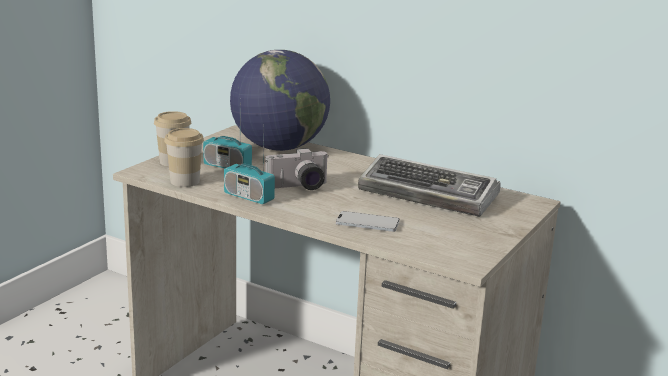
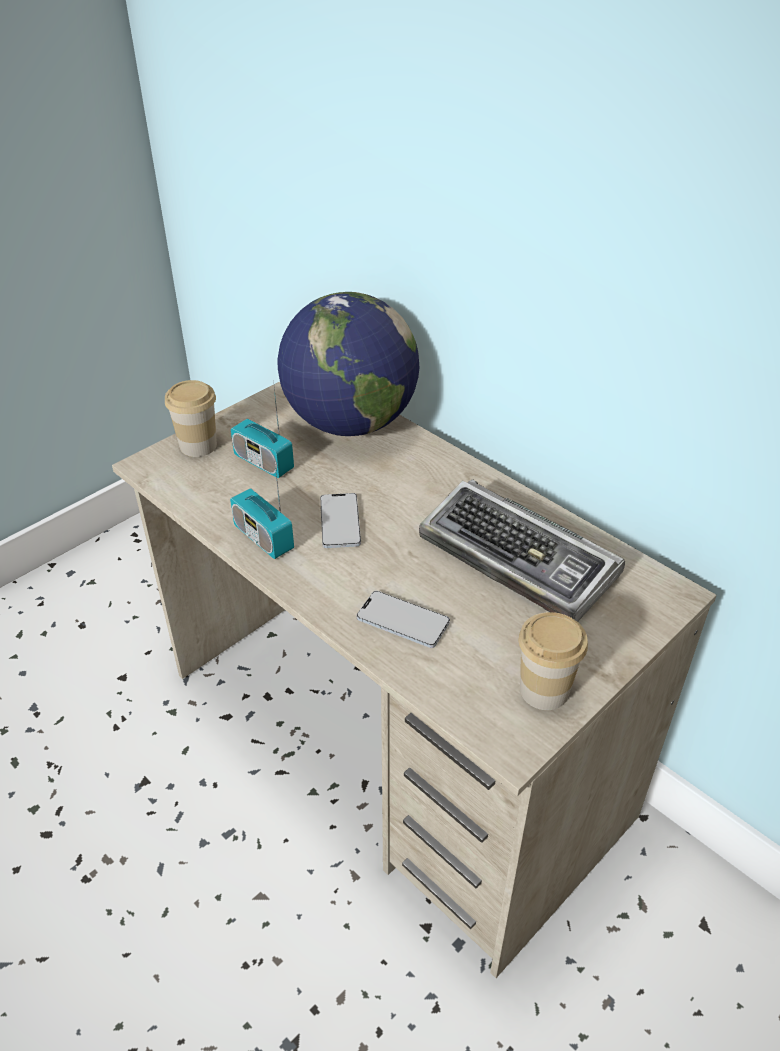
camera: 15 degrees right, 20 degrees up
cup [164,128,204,187] -> cup moved to [518,612,588,710]
camera [265,148,328,190] -> phone [320,493,361,548]

